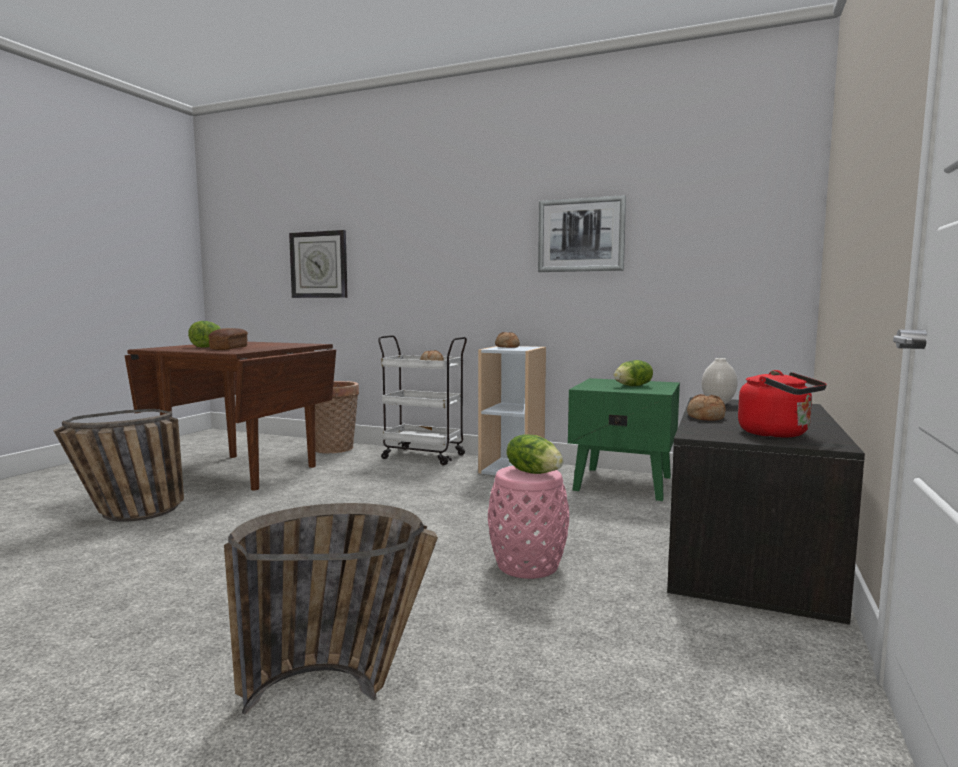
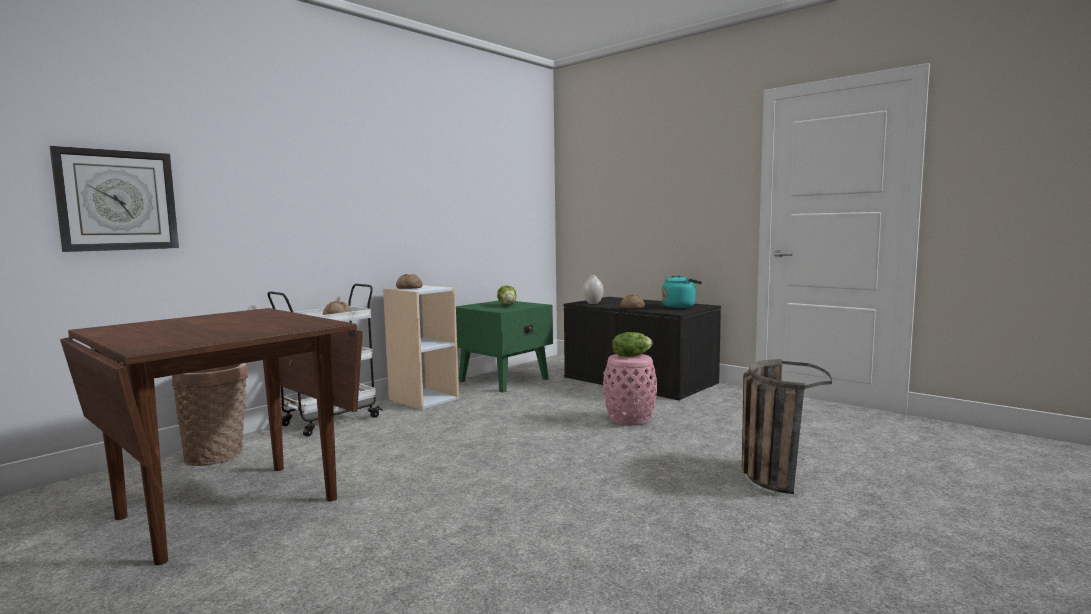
camera: 70 degrees left, 0 degrees up
basket [53,409,184,522] -> none
lettuce [188,321,221,348] -> none
bread [209,328,248,350] -> none
picture [538,195,626,272] -> none
red kettle [738,370,827,438] -> turquoise kettle [662,275,702,308]

